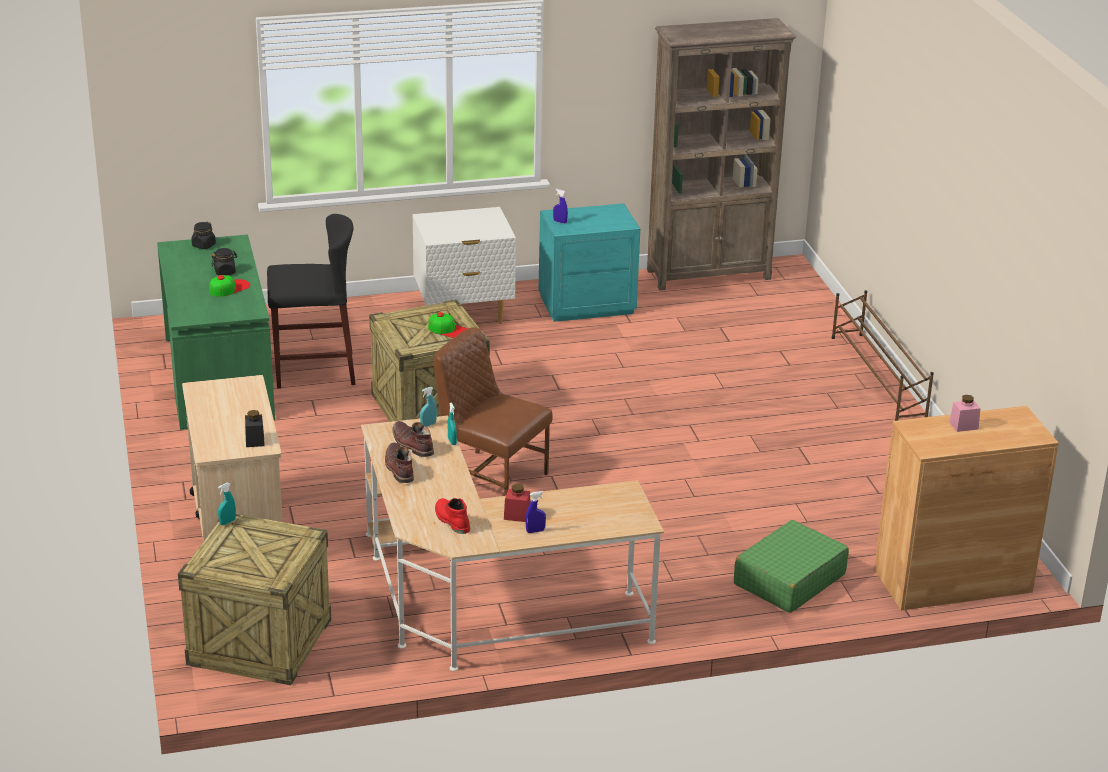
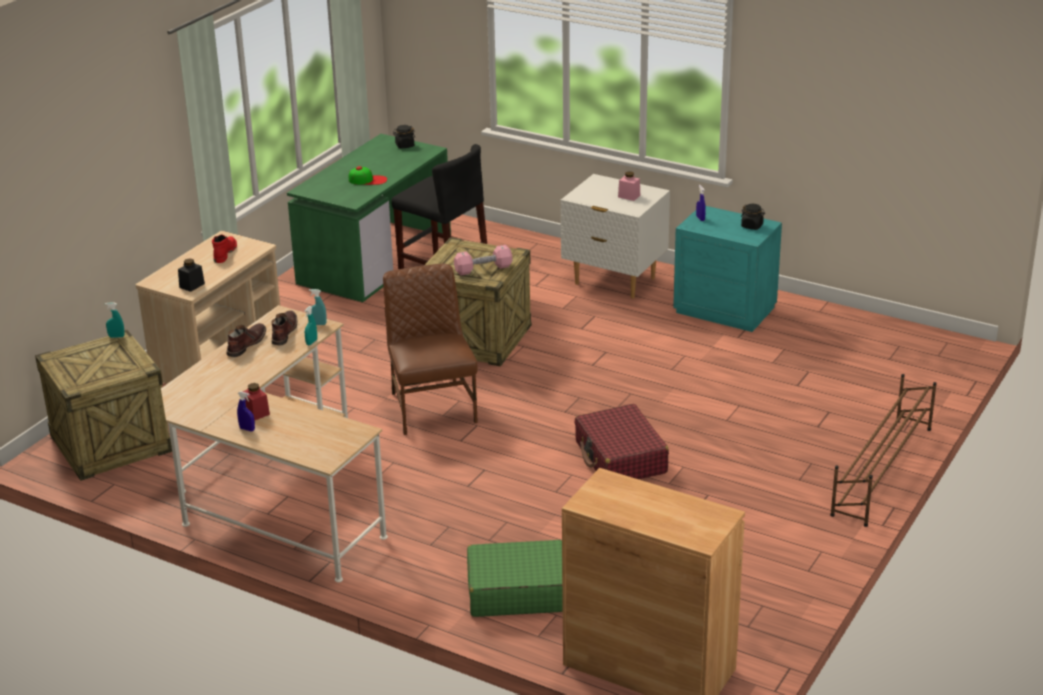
camera: 45 degrees right, 0 degrees up
black jar [212,248,237,275] -> black jar moved to [741,204,765,230]
cap [428,312,468,338] -> pink dumbbell [454,245,512,275]
red boot [435,498,470,534] -> red boot moved to [212,234,237,263]
brown bookcase [647,18,796,290] -> none
pink jar [949,395,980,432] -> pink jar moved to [618,171,640,201]
none -> red suitcase [575,404,669,479]

